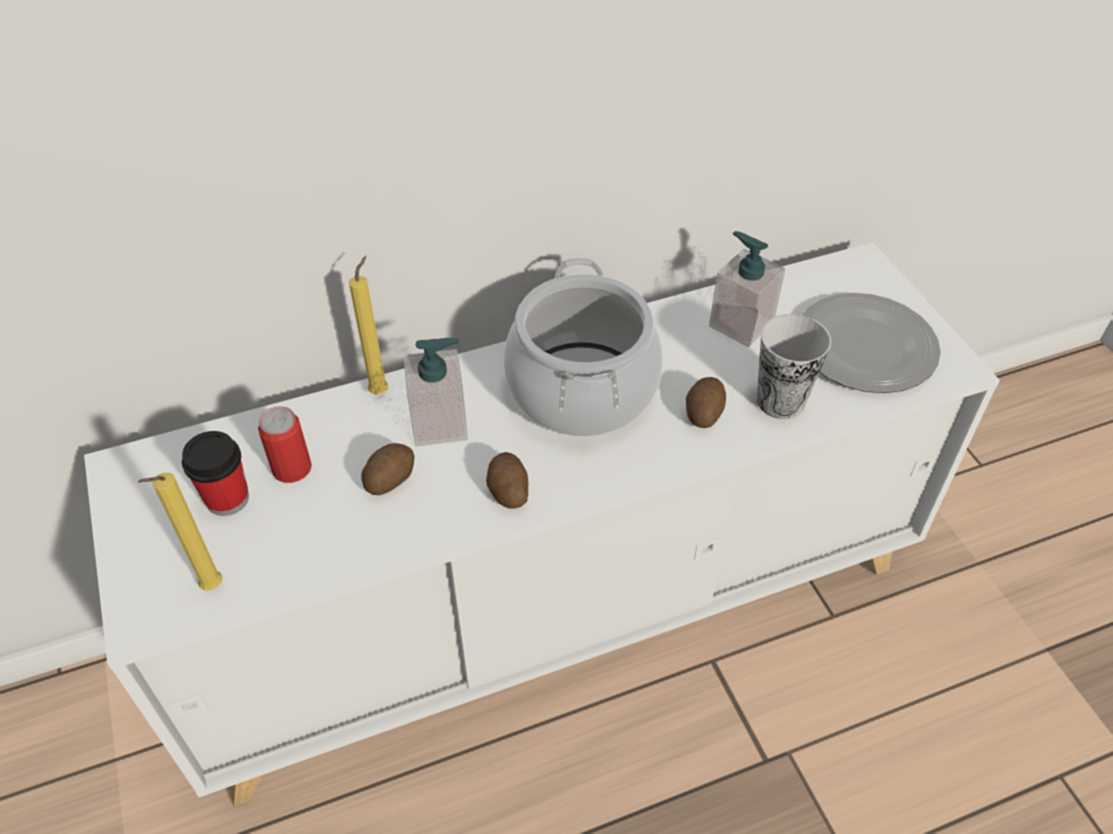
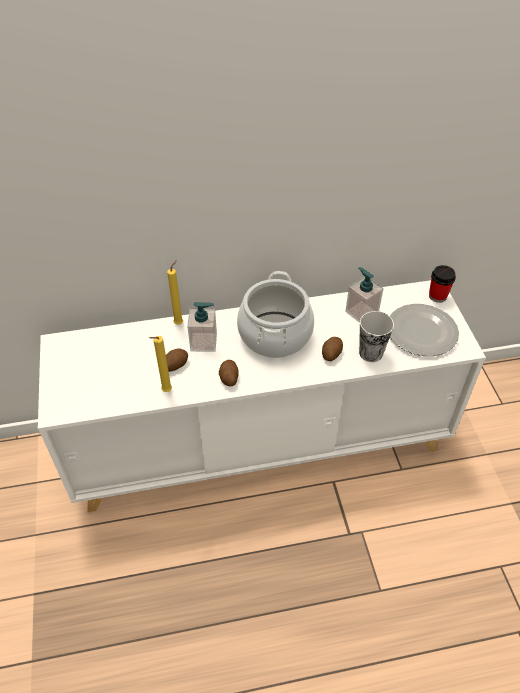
camera: 10 degrees right, 0 degrees up
yellow candle [138,473,223,591] -> yellow candle moved to [149,336,172,392]
cup [182,431,249,516] -> cup moved to [429,265,456,303]
can [258,406,312,483] -> none

